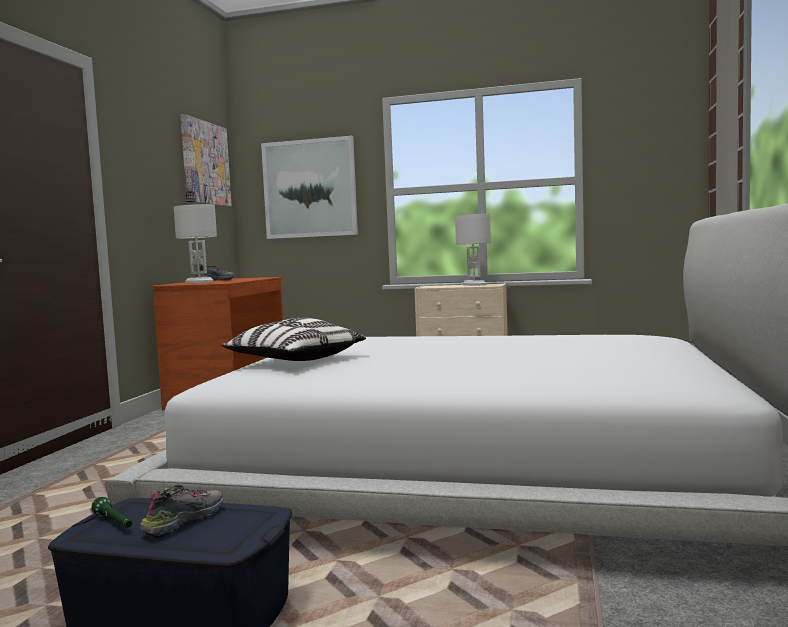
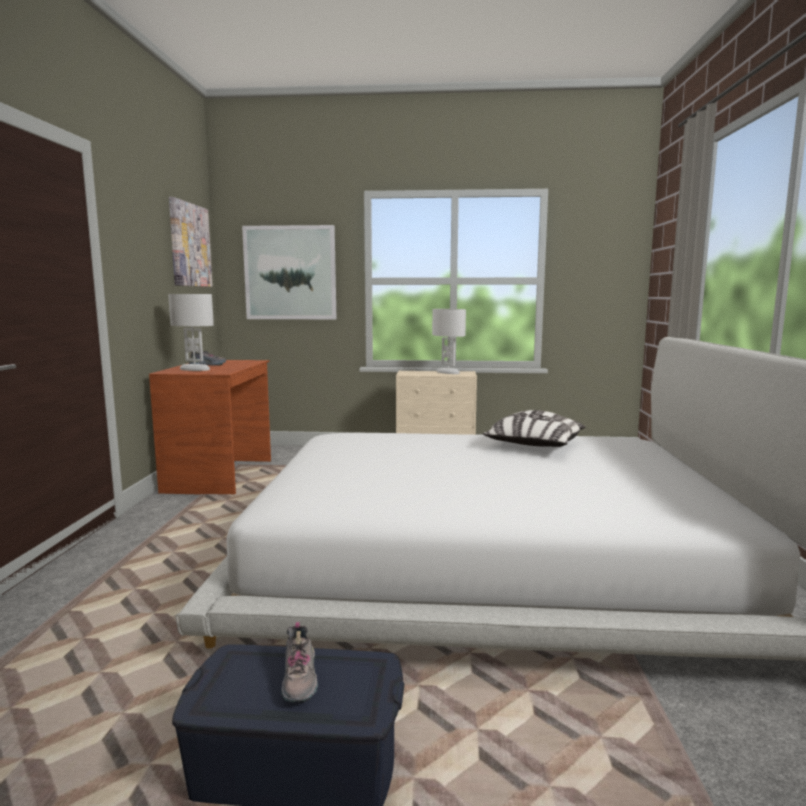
camera: 10 degrees left, 5 degrees up
green flashlight [91,497,132,528] -> none
shoe [140,485,224,539] -> shoe turned 150 degrees clockwise [281,622,318,703]
pillow [221,318,366,361] -> pillow moved to [482,410,586,447]

